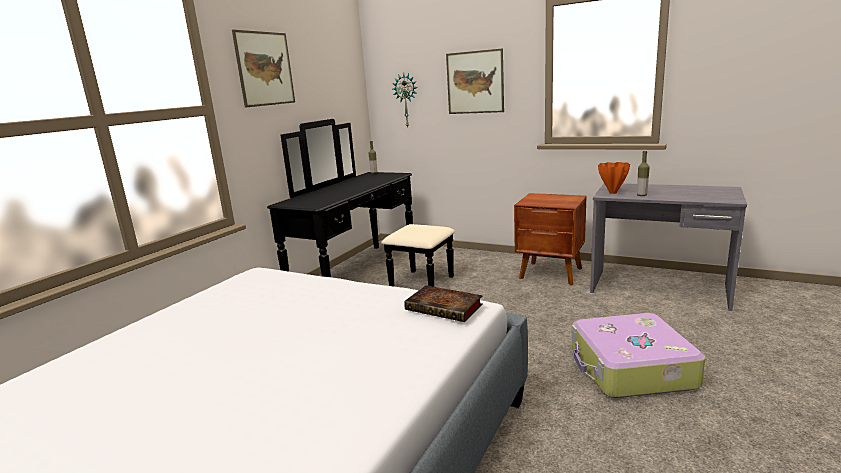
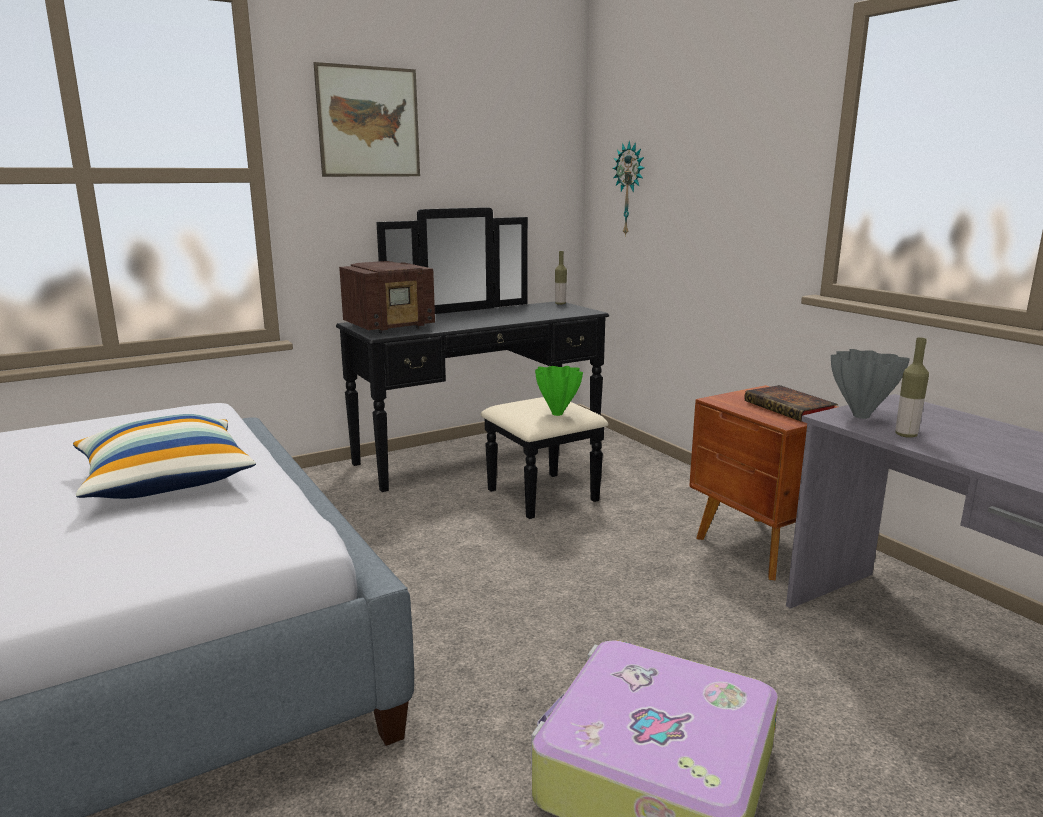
camera: 30 degrees right, 0 degrees up
book [404,285,483,322] -> book moved to [744,385,838,422]
picture [446,49,504,114] -> none
orange vase [598,162,630,194] -> grey vase [831,349,910,419]
none -> pillow [73,414,256,499]
none -> radio [339,261,435,333]
none -> green vase [535,366,583,416]

